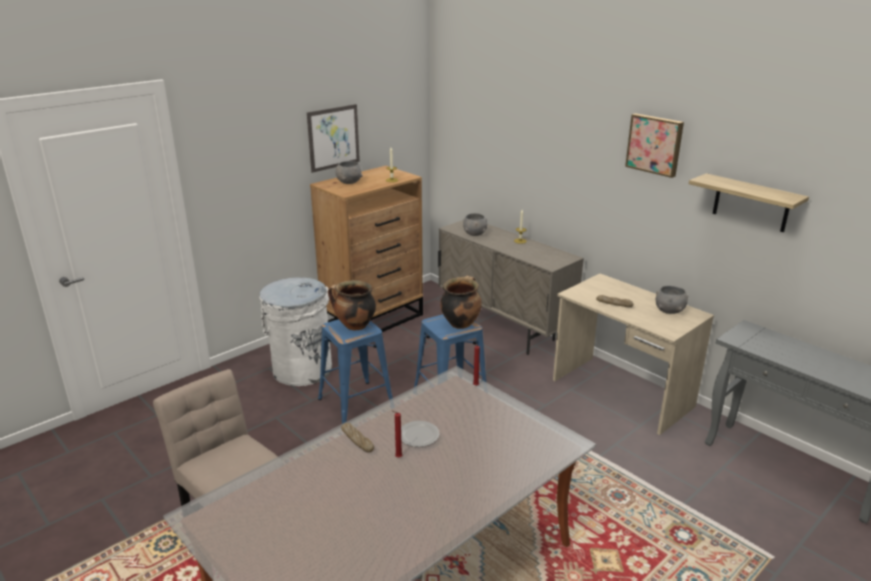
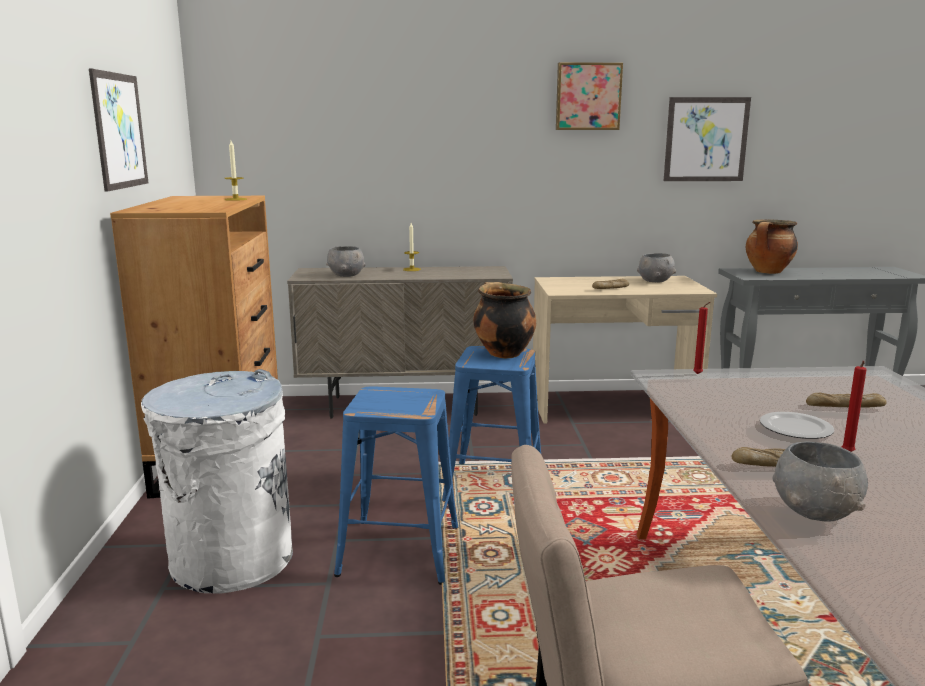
camera: 50 degrees left, 10 degrees down
cooking pot [328,280,376,330] -> cooking pot moved to [746,219,798,274]
grey bowl [335,161,363,184] -> grey bowl moved to [772,441,868,522]
shelf [689,173,809,232] -> picture [664,97,751,181]
none -> bread [806,393,887,408]

